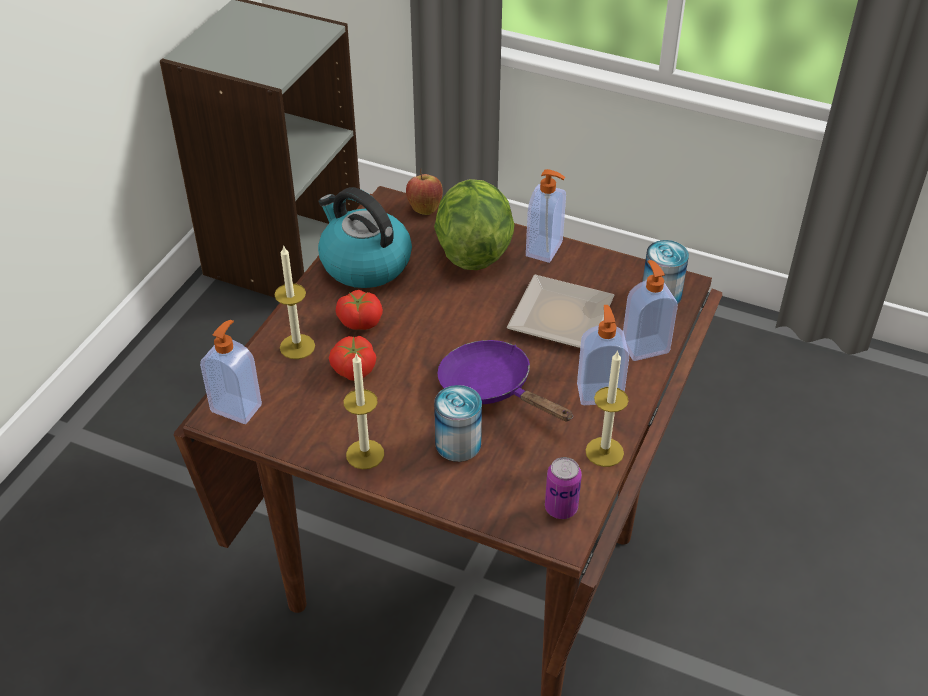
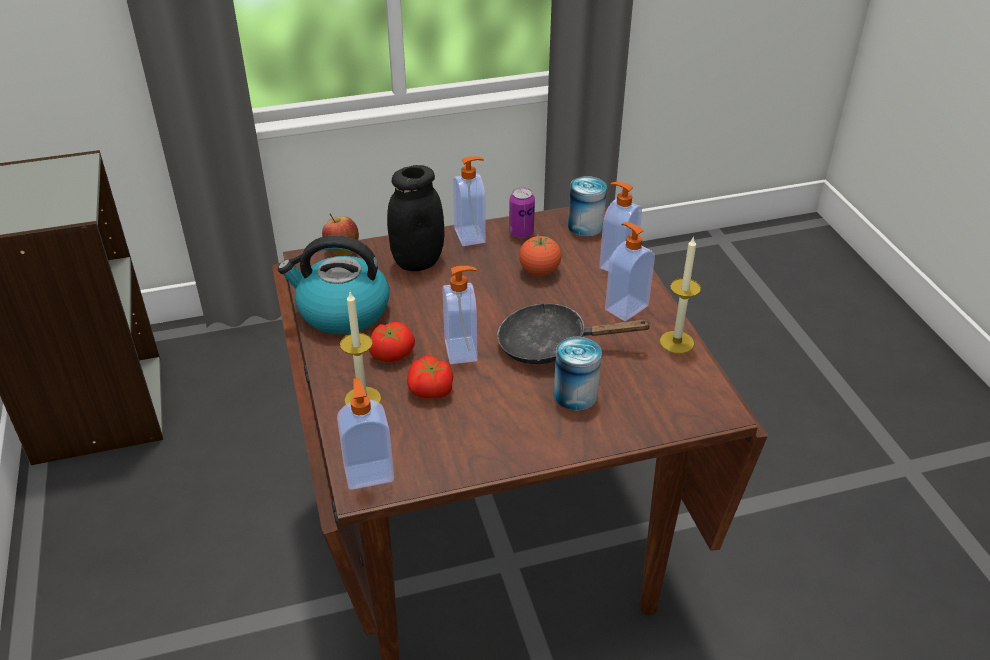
camera: 40 degrees left, 5 degrees down
candle [344,354,384,469] -> none
lettuce [434,179,515,270] -> black jar [387,165,444,271]
purple frying pan [437,340,573,422] -> black frying pan [497,302,652,364]
plate [506,275,614,348] -> tomato [519,235,562,276]
can [545,457,582,519] -> can moved to [509,187,535,238]
none -> soap dispenser [443,266,477,364]

